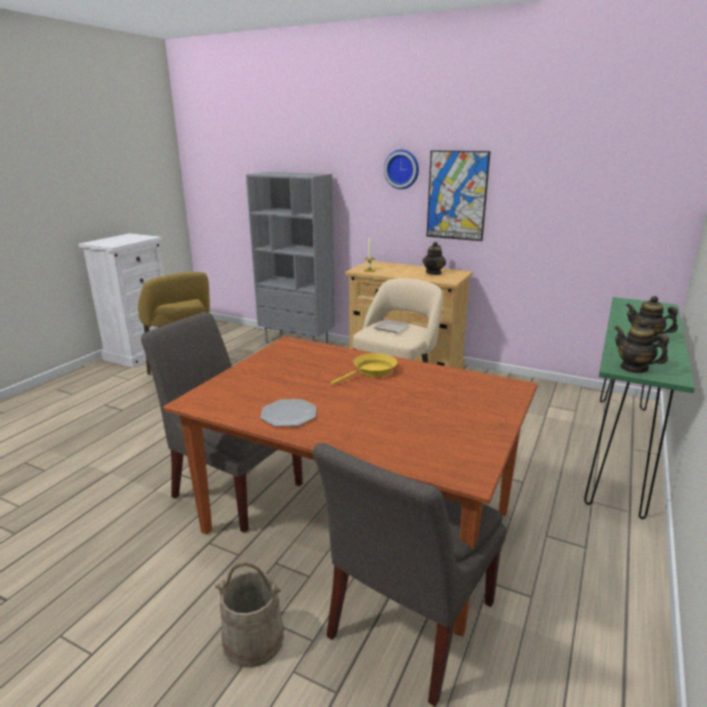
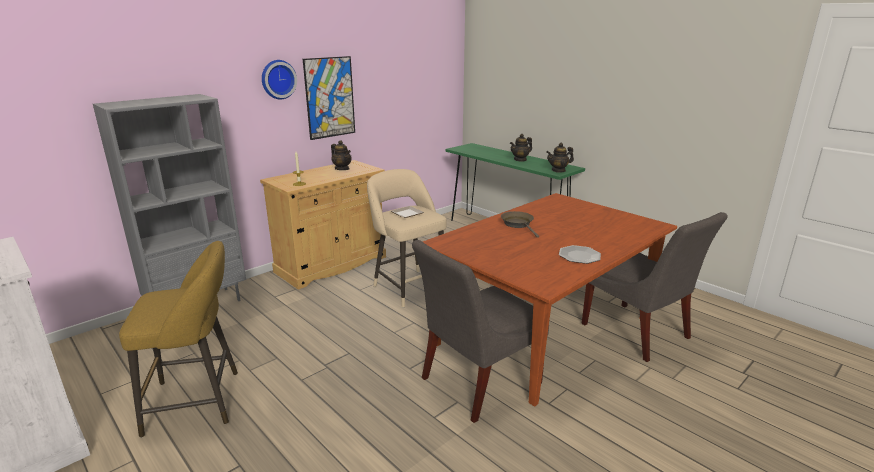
camera: 70 degrees left, 0 degrees up
beige bucket [215,562,284,668] -> none
yellow frying pan [331,353,397,385] -> brown frying pan [501,211,539,238]

